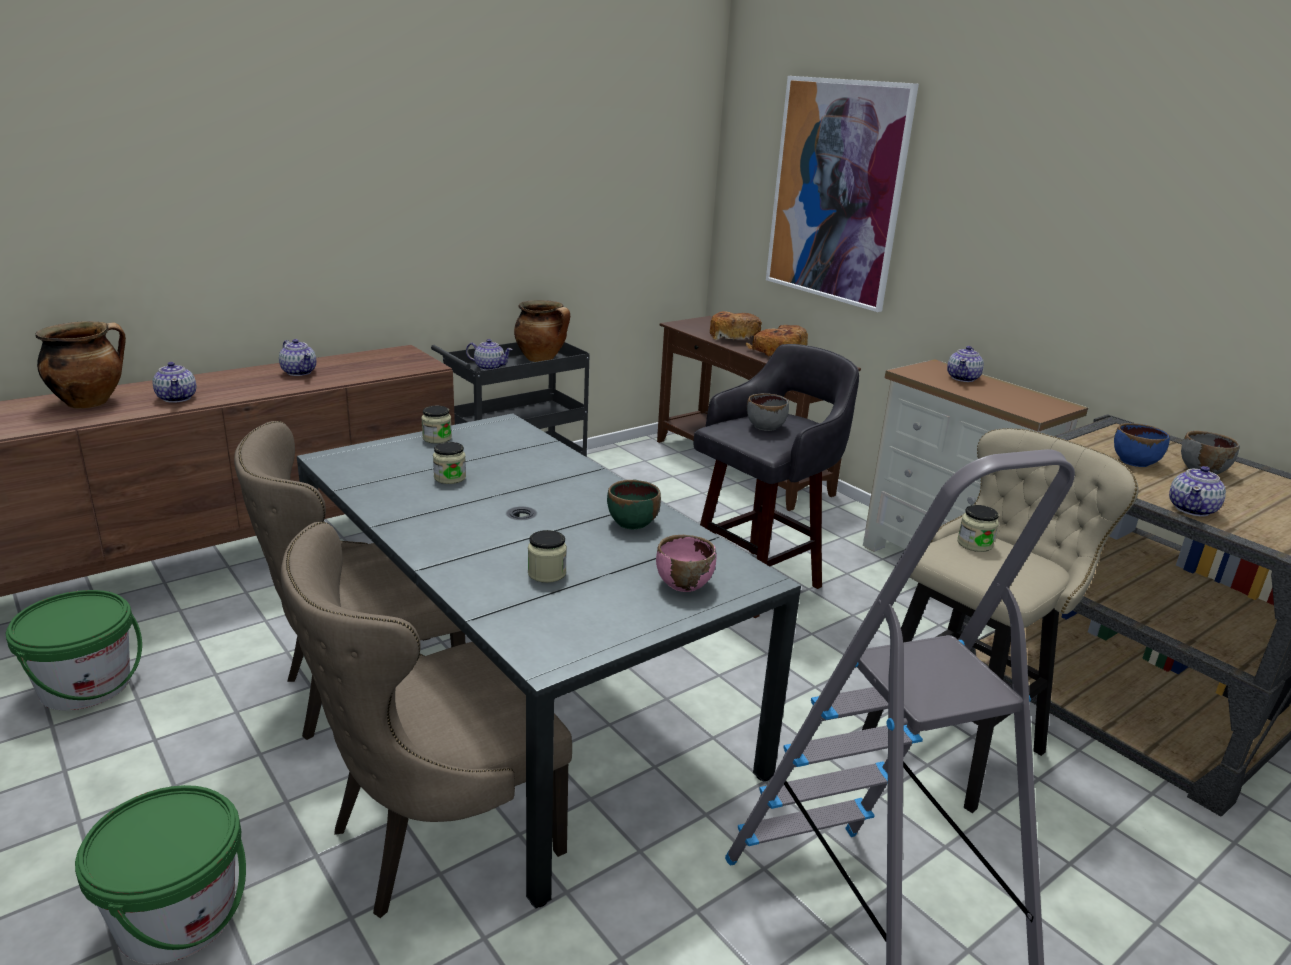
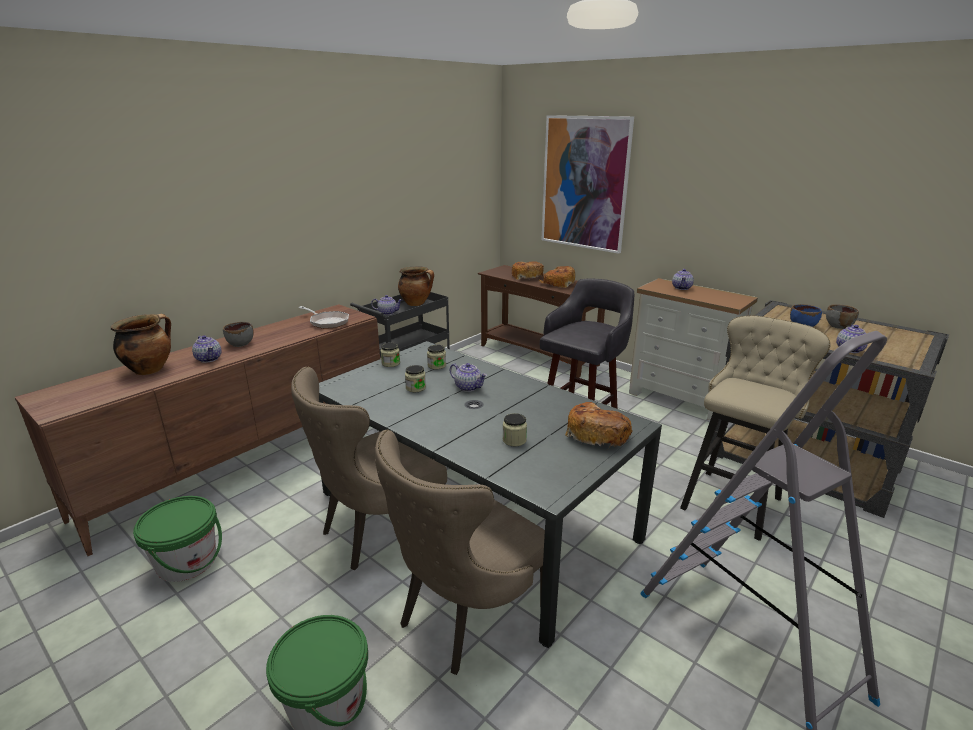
camera: 10 degrees left, 0 degrees up
teapot [279,339,316,376] -> teapot moved to [450,363,487,392]
green bowl [607,480,661,529] -> none
pink bowl [656,535,717,592] -> bread [565,402,633,449]
grey bowl [747,393,789,431] -> grey bowl moved to [223,322,254,347]
jar [957,505,999,552] -> jar moved to [427,345,446,370]
none -> frying pan [298,306,349,329]

